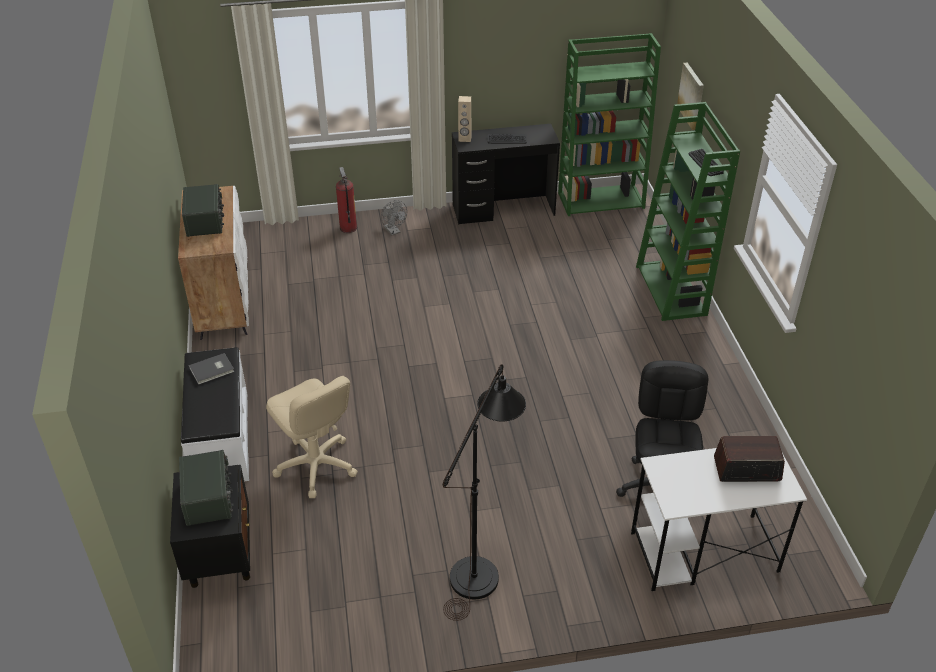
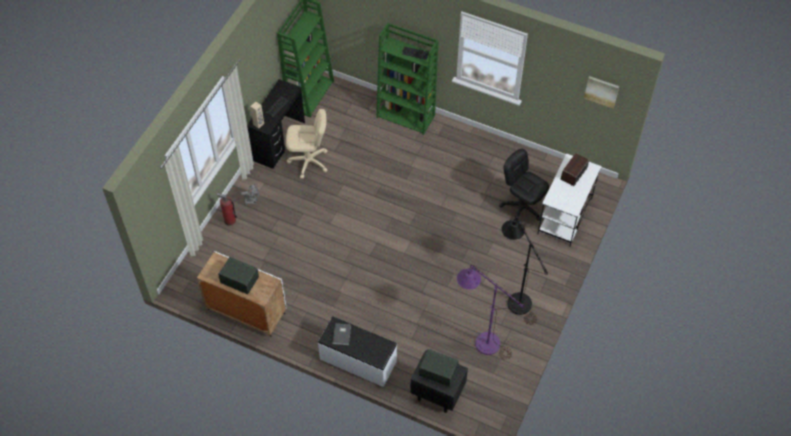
camera: 55 degrees left, 15 degrees up
beige office chair [266,376,358,498] -> beige office chair moved to [286,109,328,179]
picture [677,63,704,130] -> picture moved to [584,76,619,108]
none -> purple floor lamp [457,265,525,360]

